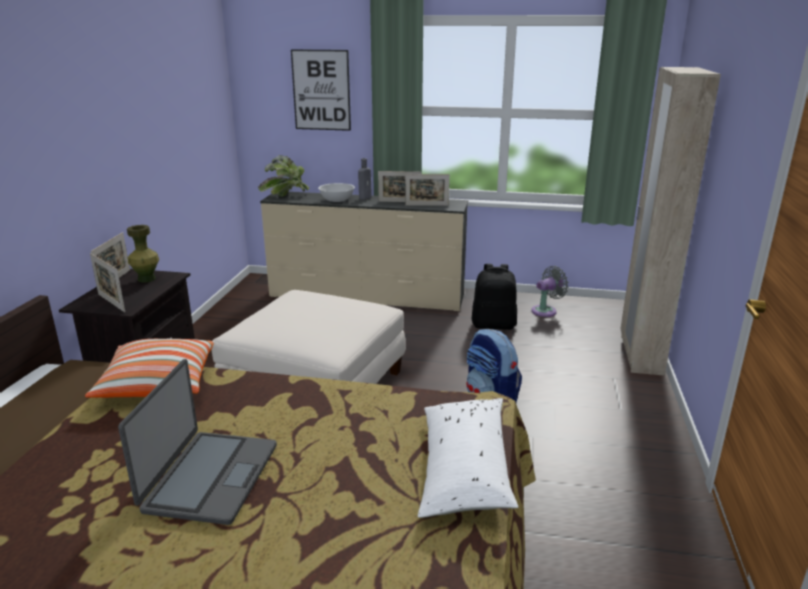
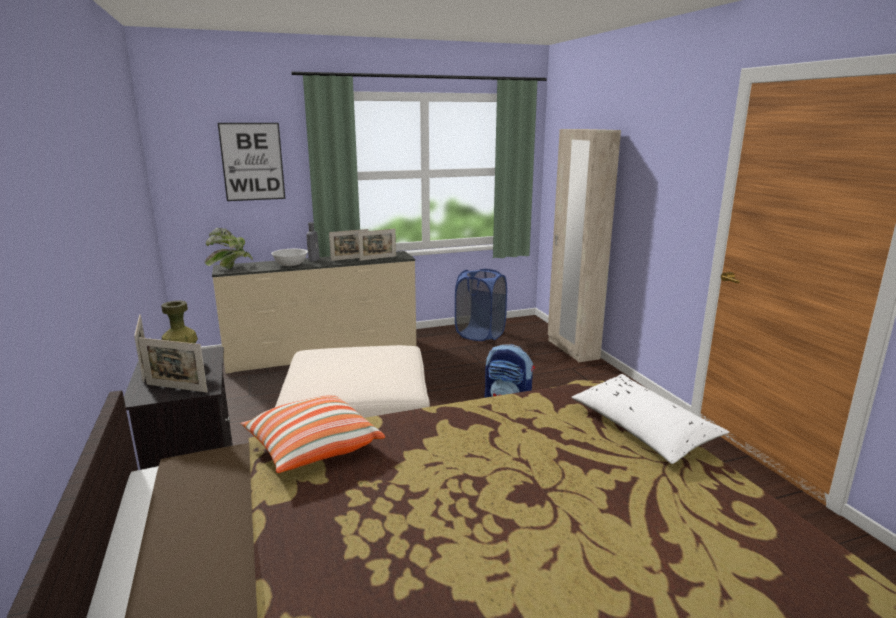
camera: 30 degrees left, 5 degrees down
laptop [118,359,277,525] -> none
black backpack [472,264,517,330] -> none
grey fan [531,266,569,317] -> blue laundry basket [455,268,507,341]

